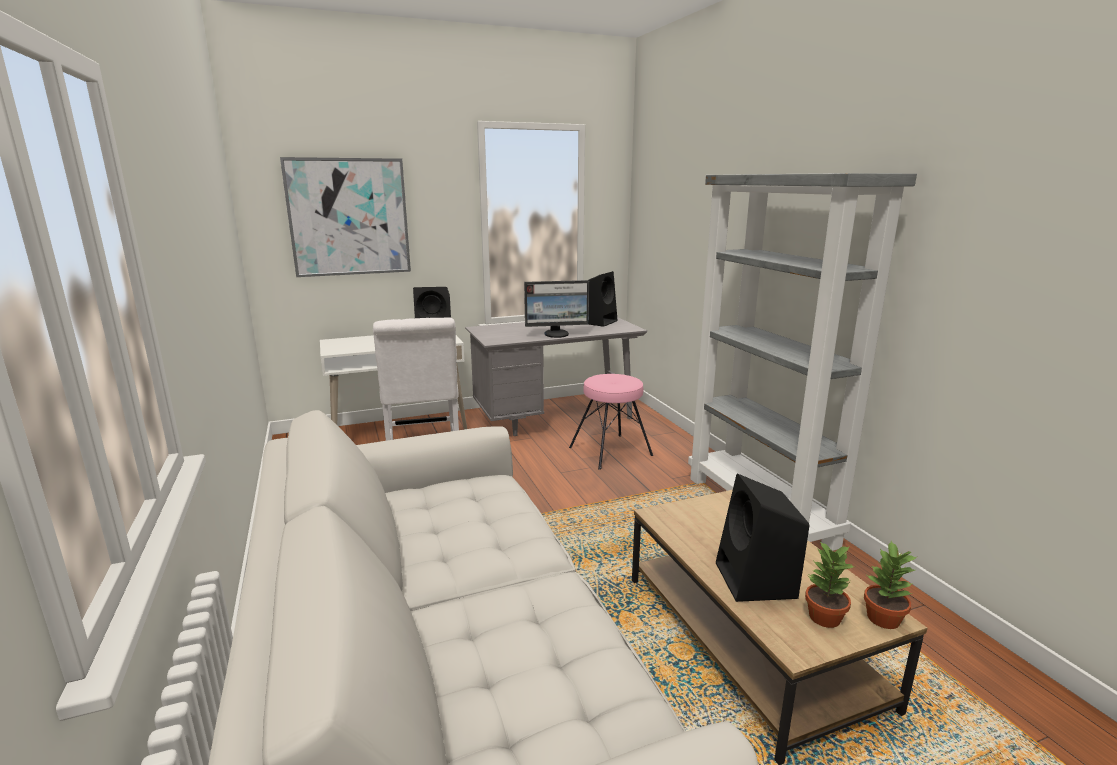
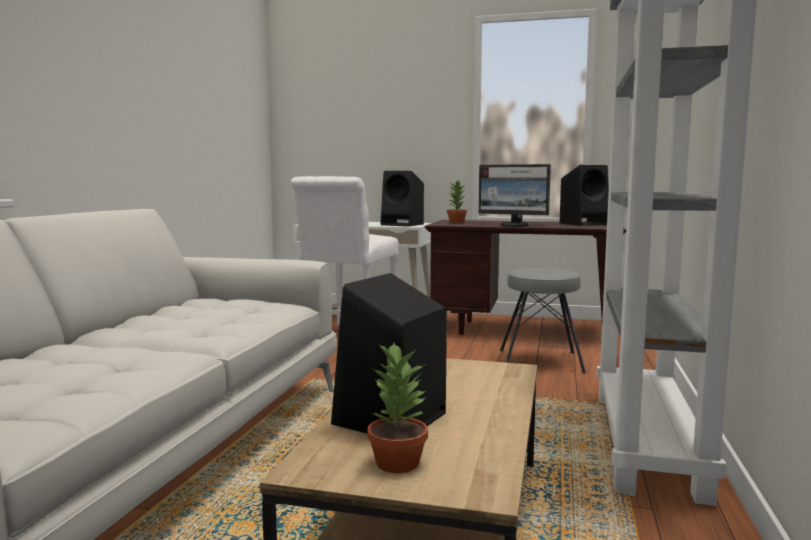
camera: 35 degrees right, 10 degrees down
picture [280,157,411,277] -> none
grey desk [465,317,647,436] -> brown desk [425,220,626,335]
pink stool [569,374,653,470] -> grey stool [500,268,586,373]
potted plant [864,541,917,629] -> potted plant moved to [447,181,467,223]

